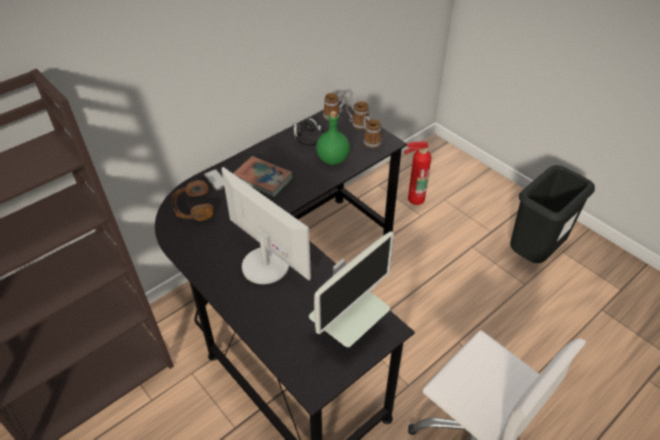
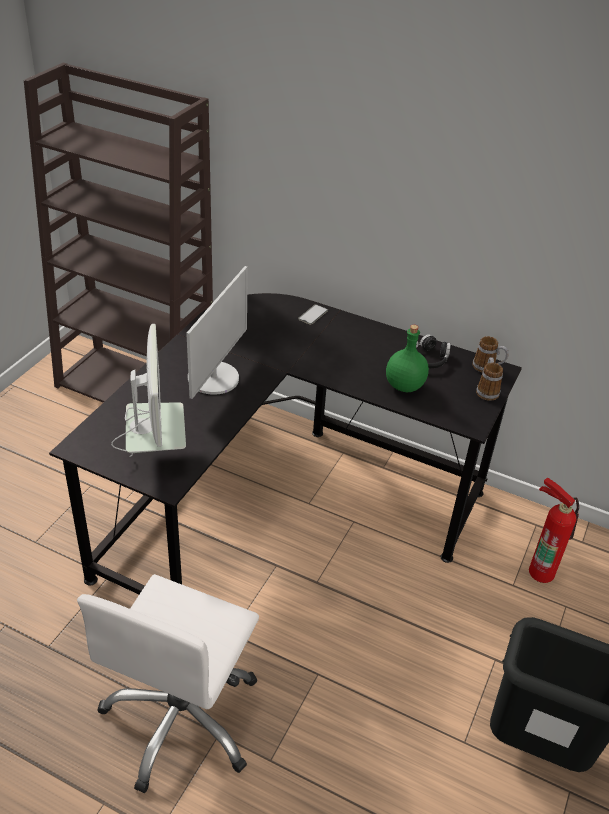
camera: 65 degrees right, 5 degrees down
brown headphones [171,180,214,221] -> none
book [233,156,293,198] -> none
monitor [309,231,394,347] -> monitor turned 120 degrees counterclockwise [111,324,186,457]
mug [363,116,381,148] -> none

